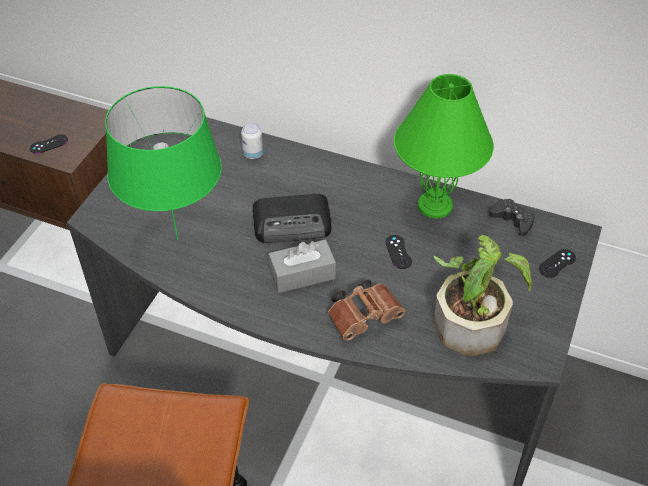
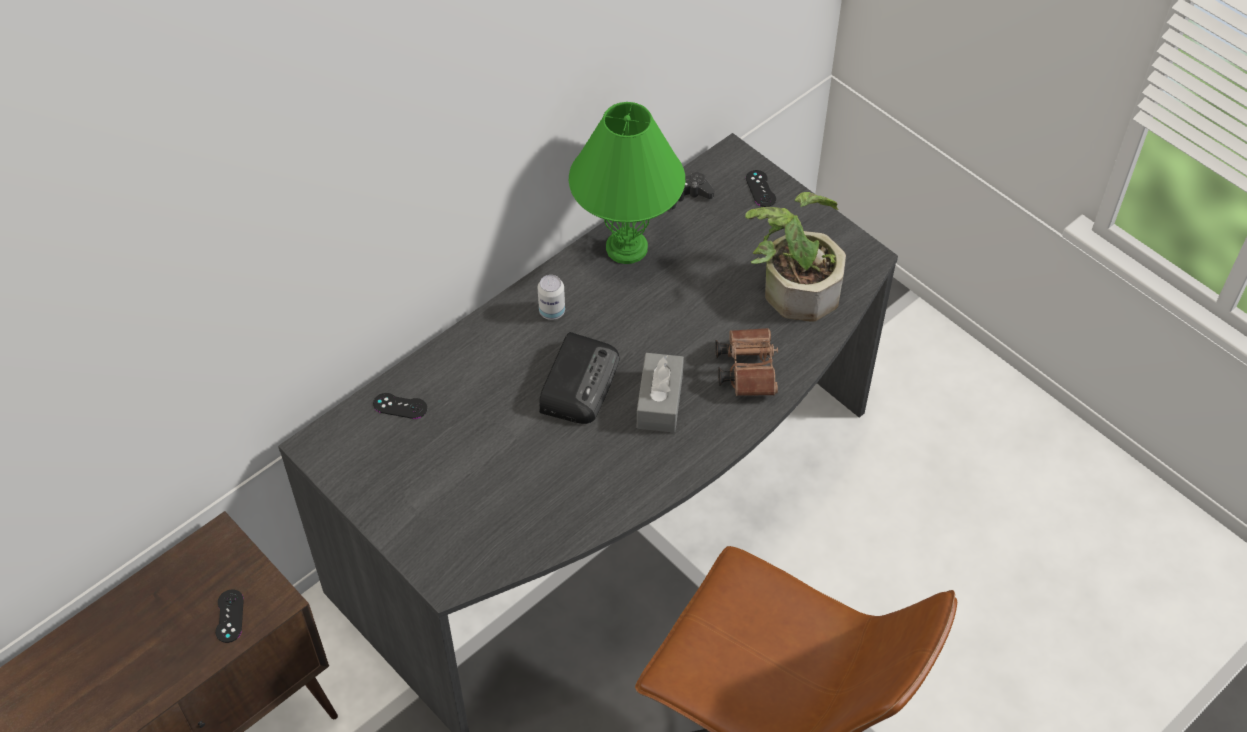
camera: 65 degrees left, 5 degrees up
green table lamp [105,86,222,239] -> none
can [241,123,263,159] -> can moved to [538,275,565,320]
black game controller [385,235,412,269] -> black game controller moved to [373,393,427,419]

